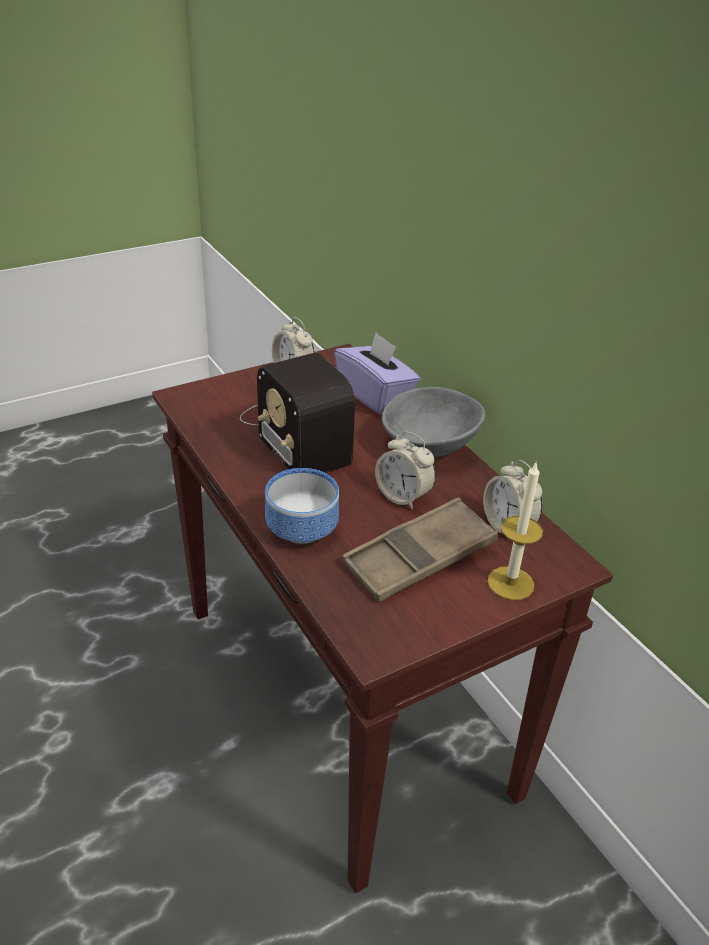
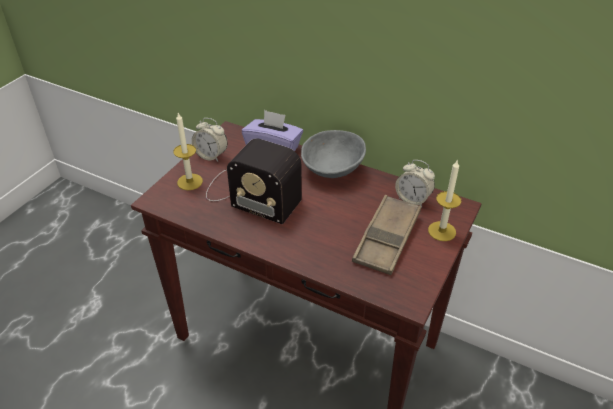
camera: 30 degrees left, 5 degrees up
bowl [265,468,339,544] -> none
alarm clock [375,431,436,510] -> none
none -> candle [173,113,203,190]

